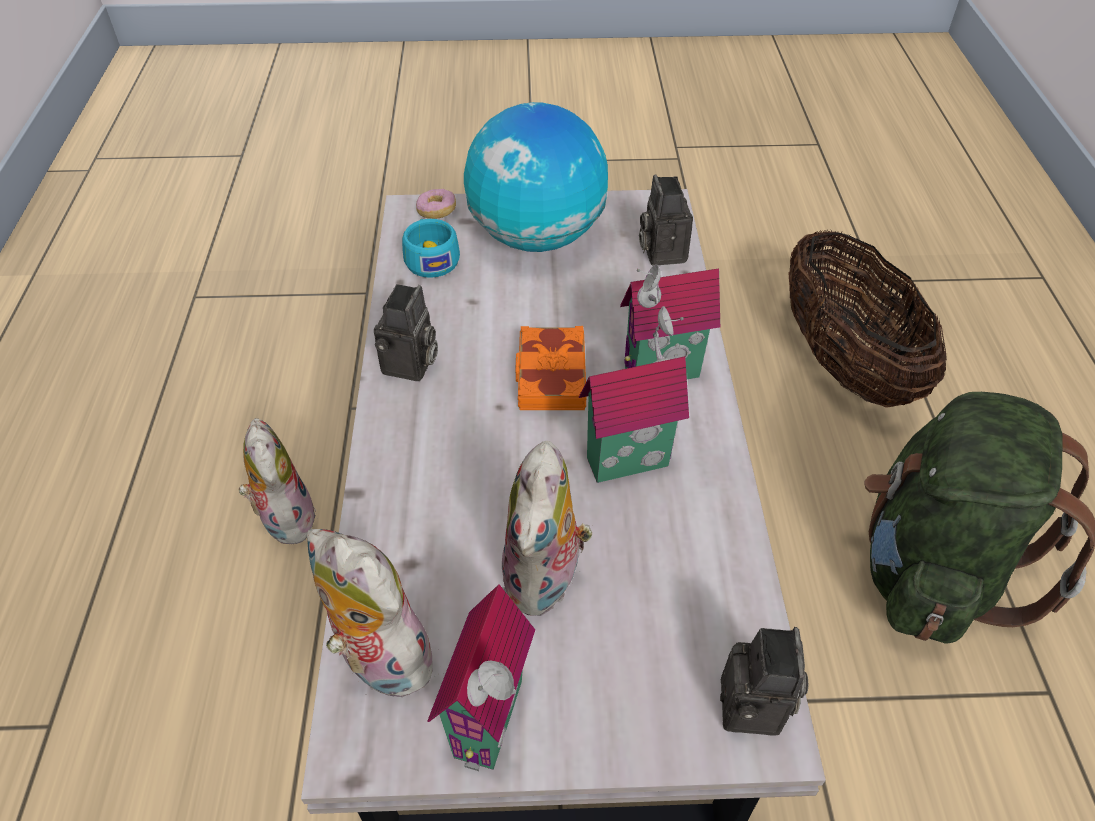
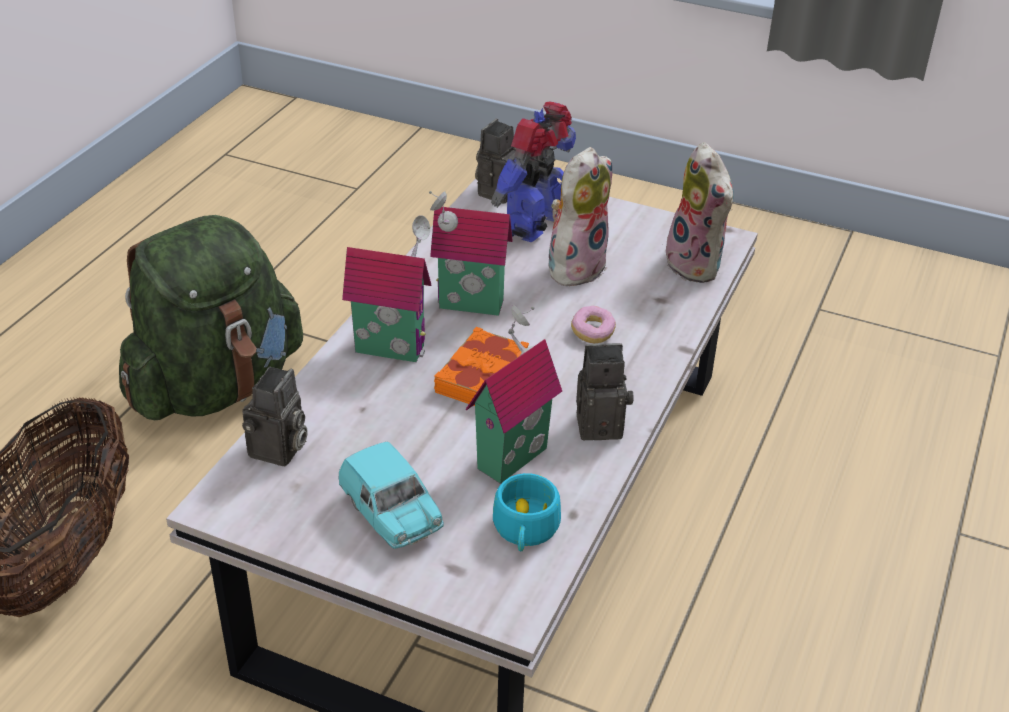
camera: 155 degrees left, 10 degrees down
plush toy [239,418,316,544] -> none
camera [374,284,438,381] -> camera turned 45 degrees clockwise [576,343,634,440]
donut [416,189,456,219] -> donut moved to [571,306,616,343]
toy house [427,584,535,771] -> toy house moved to [466,304,562,484]
globe [464,102,608,252] -> turquoise toy car [339,442,444,549]
none -> toy robot [491,102,576,242]

